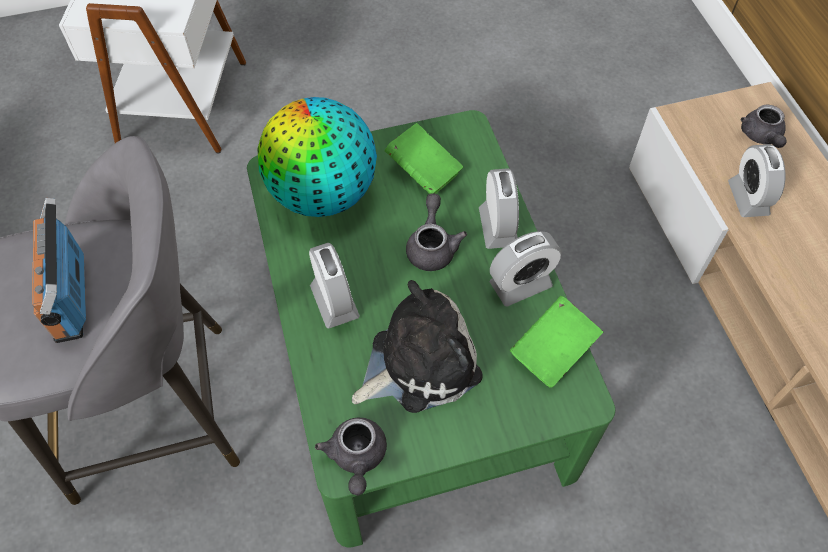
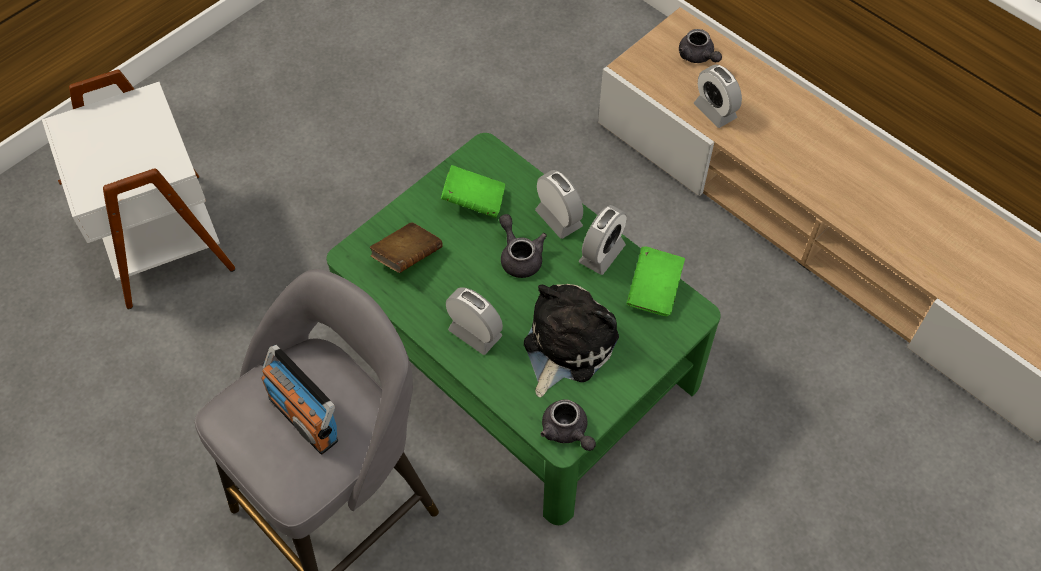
camera: 30 degrees left, 0 degrees up
globe [257,97,377,217] -> brown book [369,222,443,273]

